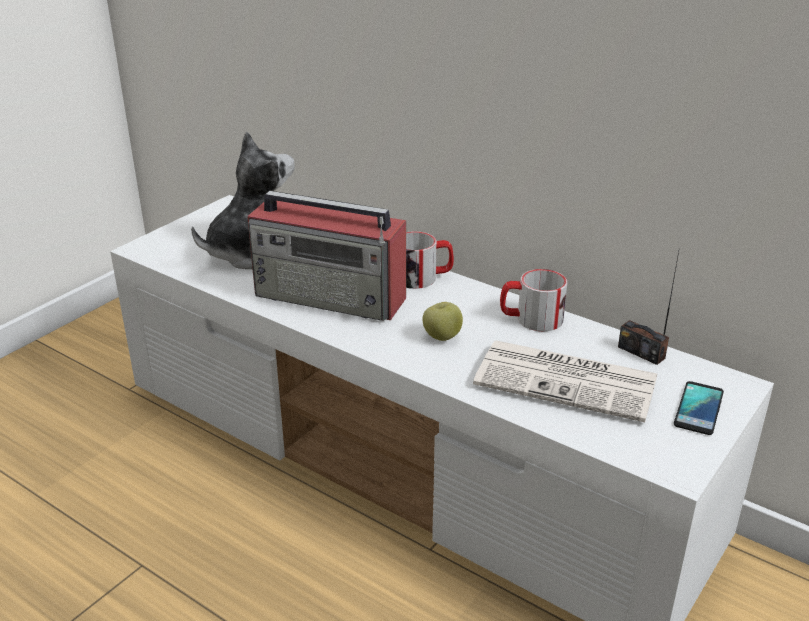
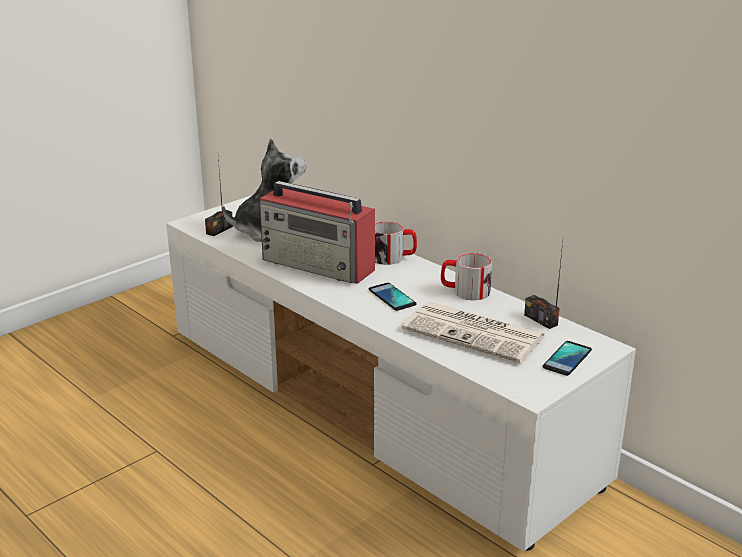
camera: 10 degrees right, 5 degrees down
apple [422,302,463,341] -> phone [369,283,417,311]
none -> radio [205,159,233,236]

